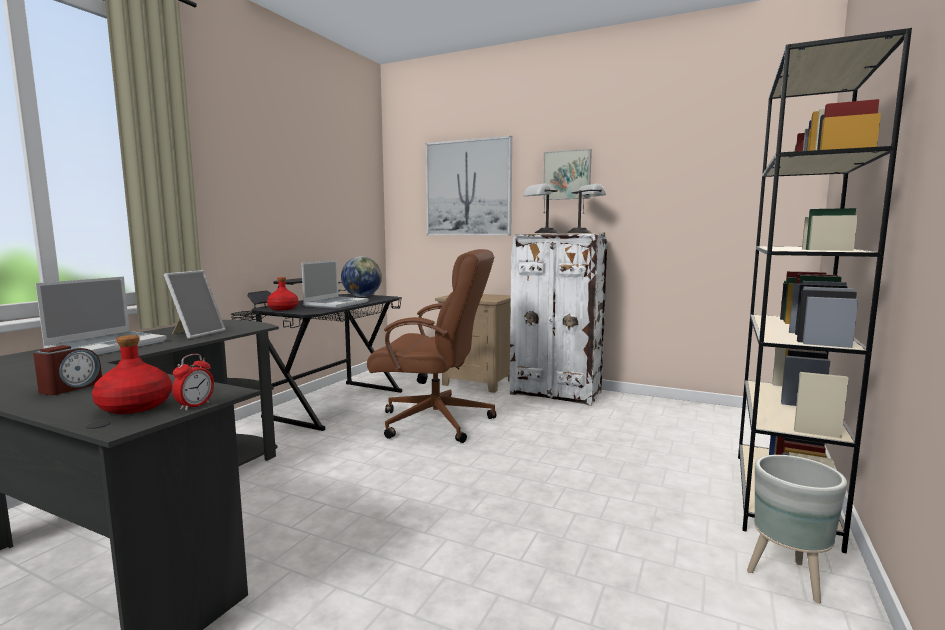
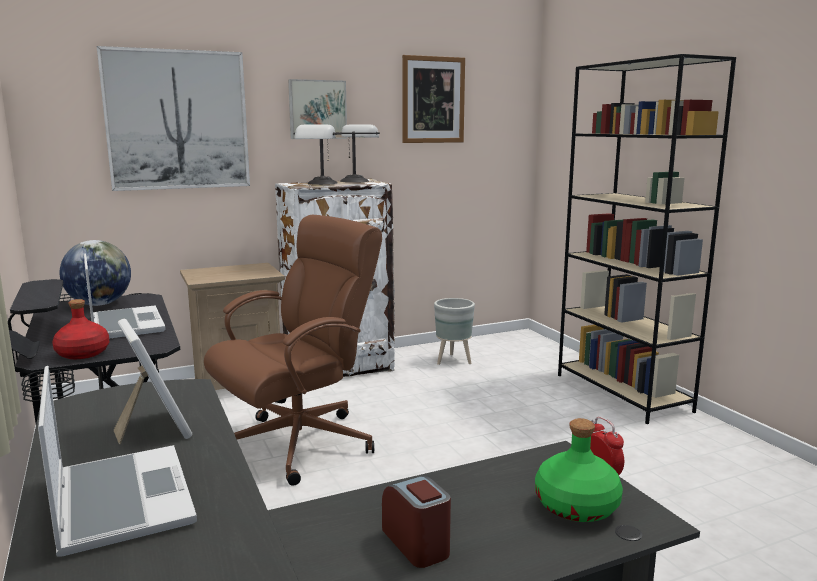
camera: 50 degrees left, 5 degrees up
red bottle [92,335,172,414] -> green bottle [535,418,623,522]
grey planter [747,455,847,604] -> grey planter moved to [434,298,475,365]
none -> picture [402,55,465,143]

